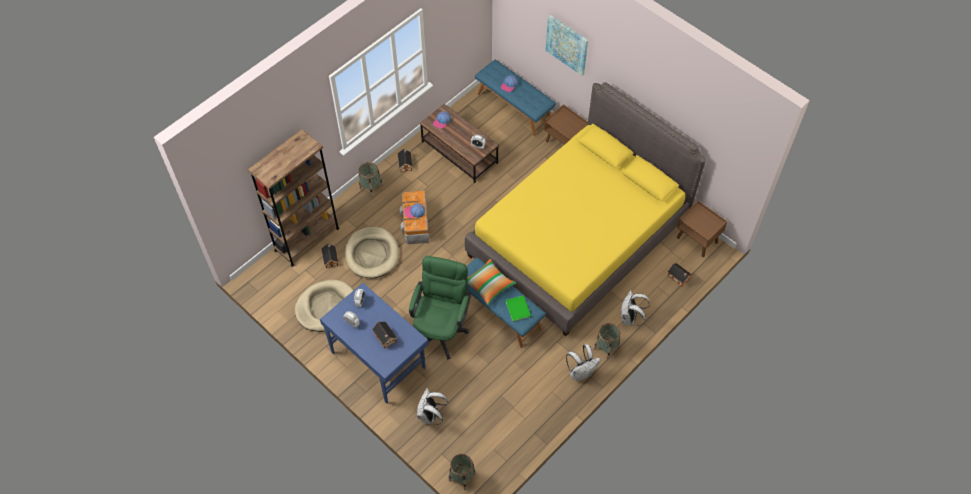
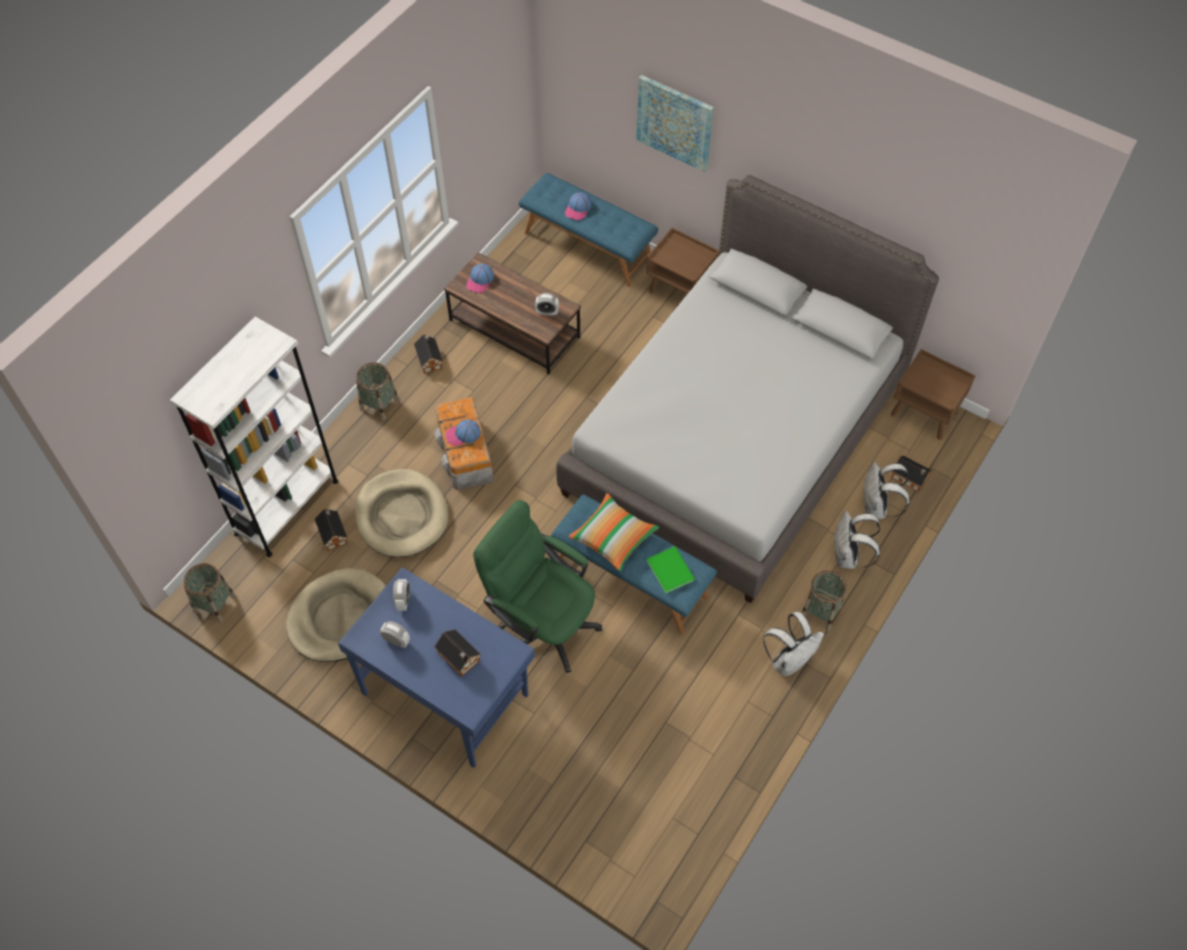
camera: 10 degrees left, 0 degrees up
brown bookcase [248,129,339,267] -> white bookcase [170,316,338,557]
green office chair [409,256,471,360] -> green office chair turned 60 degrees counterclockwise [473,500,602,673]
white backpack [417,388,448,425] -> white backpack moved to [864,462,910,519]
basket [448,454,476,490] -> basket moved to [184,563,236,623]
yellow bed [465,82,706,336] -> grey bed [556,175,939,603]

